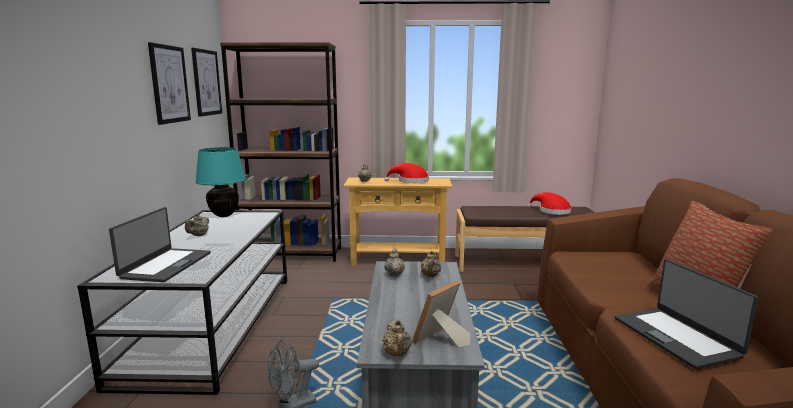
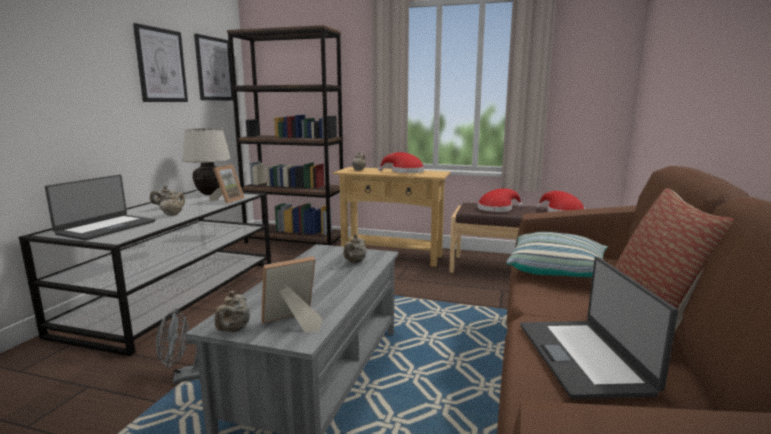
camera: 15 degrees right, 0 degrees up
turquoise table lamp [195,147,246,217] -> beige table lamp [182,128,231,195]
beige teapot [384,248,405,277] -> beige teapot moved to [159,191,185,216]
none -> picture frame [209,164,245,204]
none -> red hat [478,188,523,212]
none -> pillow [507,232,608,277]

